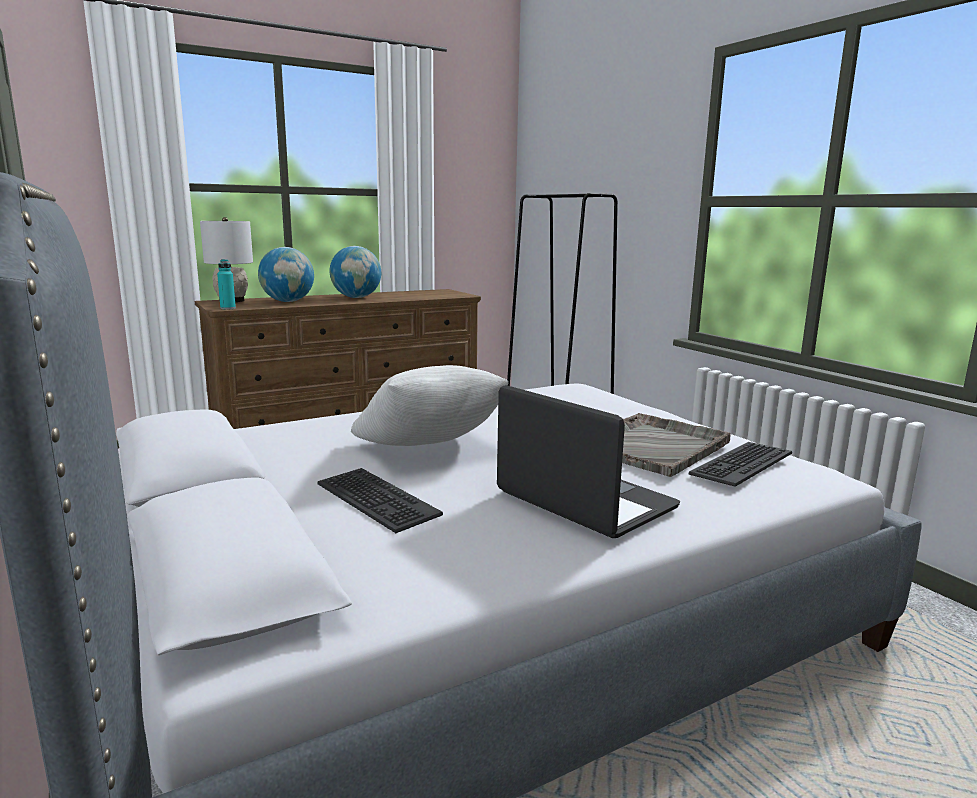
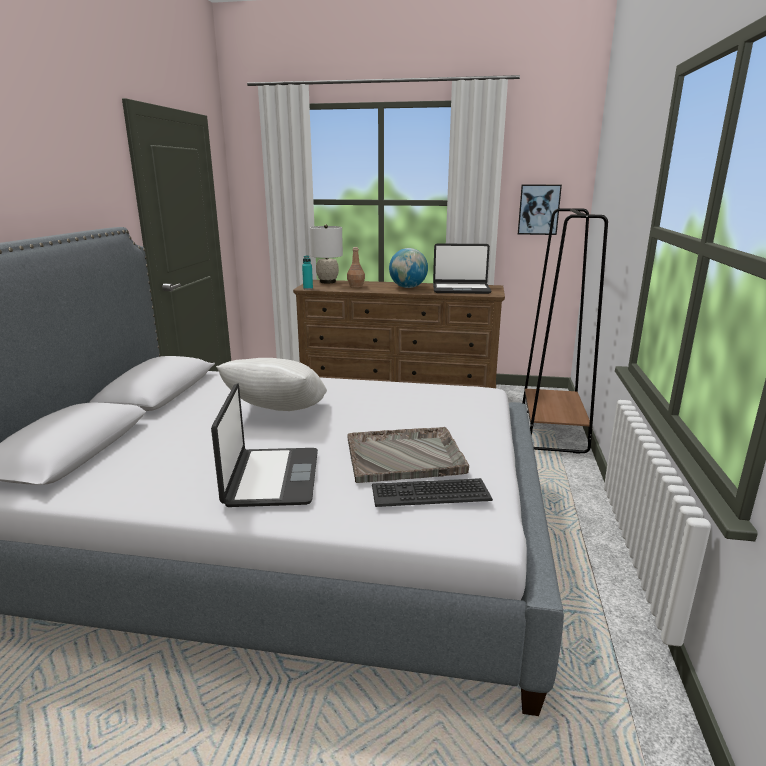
camera: 40 degrees right, 5 degrees up
globe [258,247,314,302] -> brown bottle [347,247,365,288]
keyboard [317,468,443,533] -> none
none -> laptop [433,243,491,294]
none -> picture [518,185,562,235]

